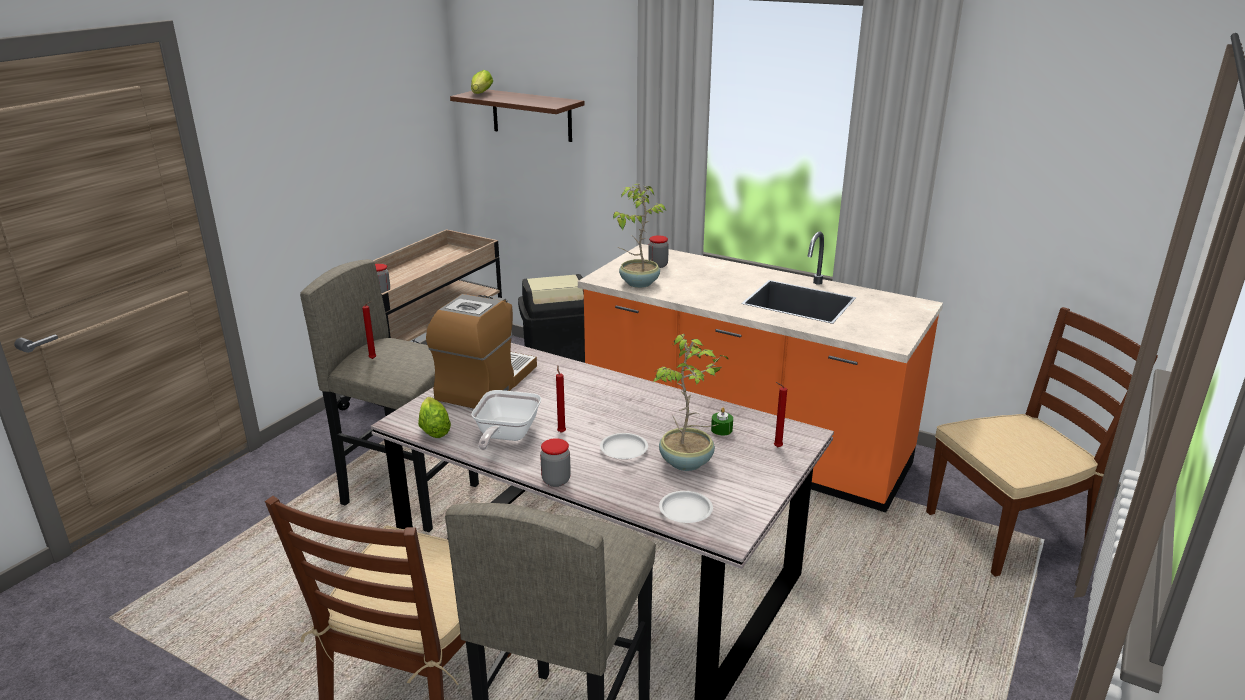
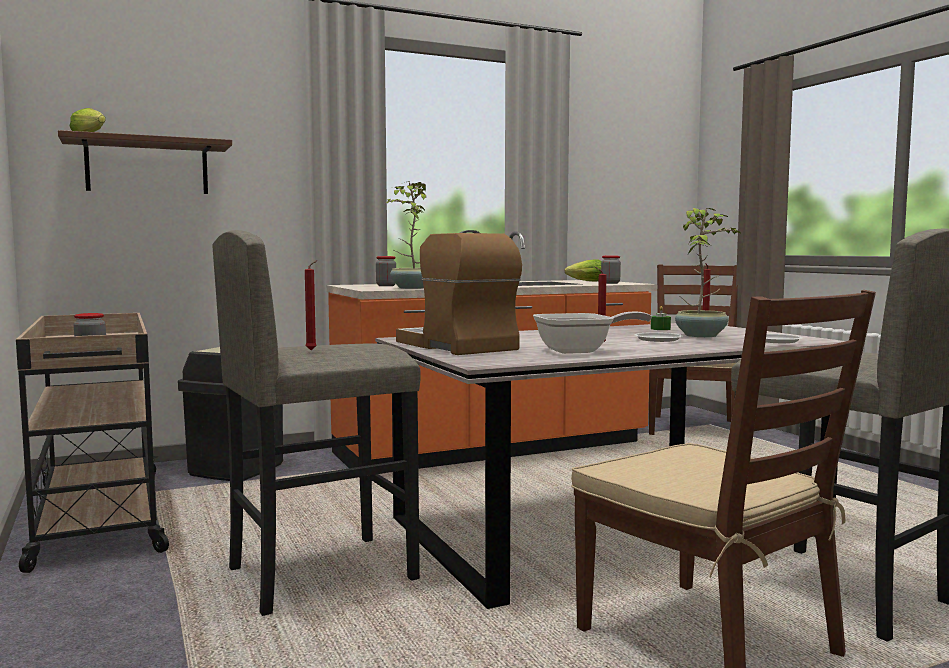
camera: 55 degrees left, 20 degrees down
lettuce [418,397,451,438] -> lettuce moved to [564,259,602,282]
frying pan [471,390,541,450] -> frying pan turned 60 degrees counterclockwise [533,311,652,354]
jar [540,438,571,487] -> jar moved to [601,256,621,284]

